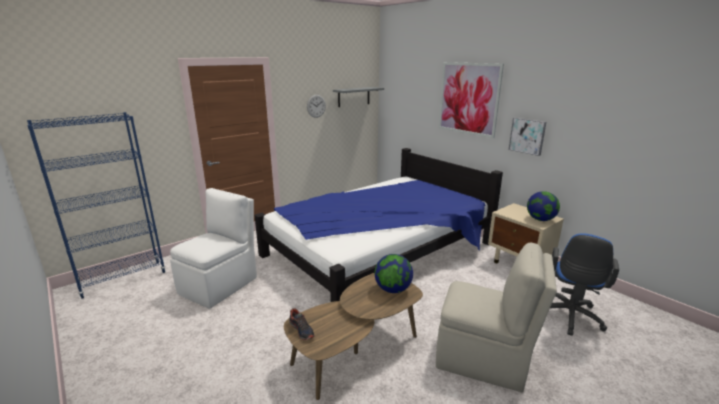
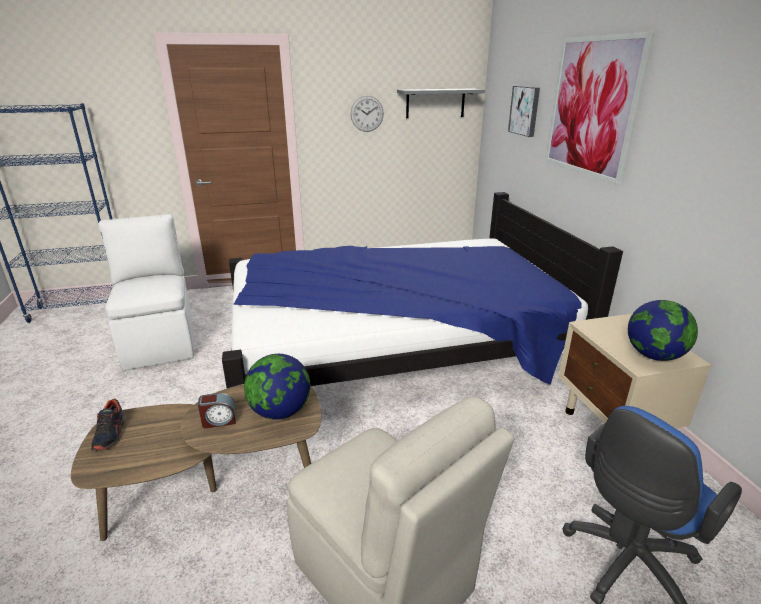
camera: 25 degrees right, 5 degrees up
white chair [170,188,257,308] -> white chair turned 75 degrees counterclockwise [98,214,194,370]
picture [509,118,546,156] -> picture moved to [508,86,540,137]
none -> alarm clock [198,393,236,428]

